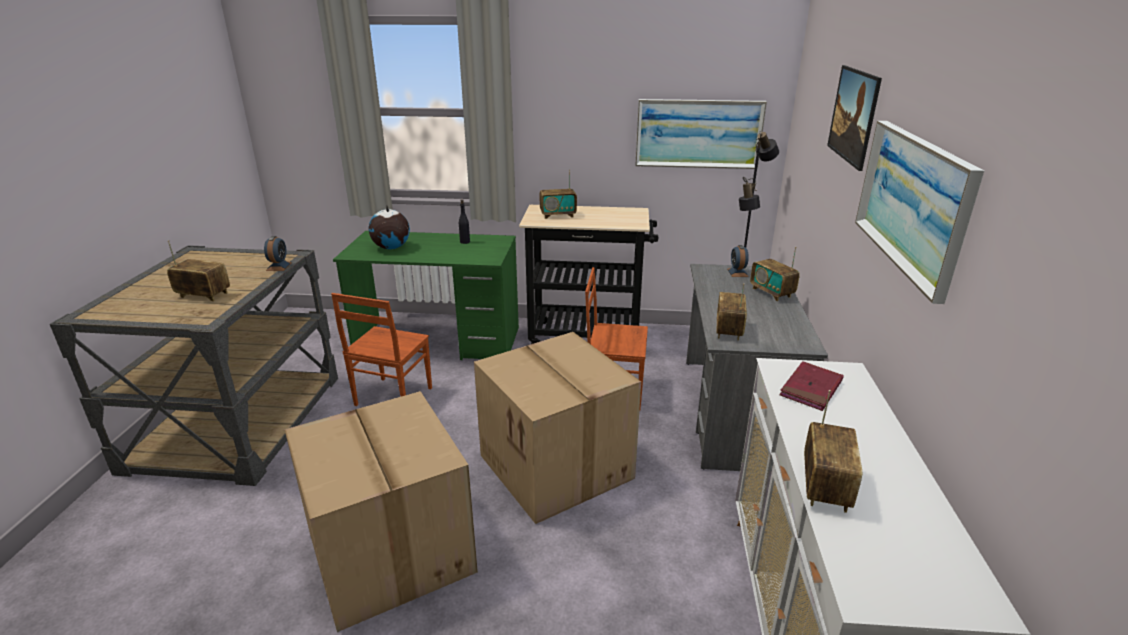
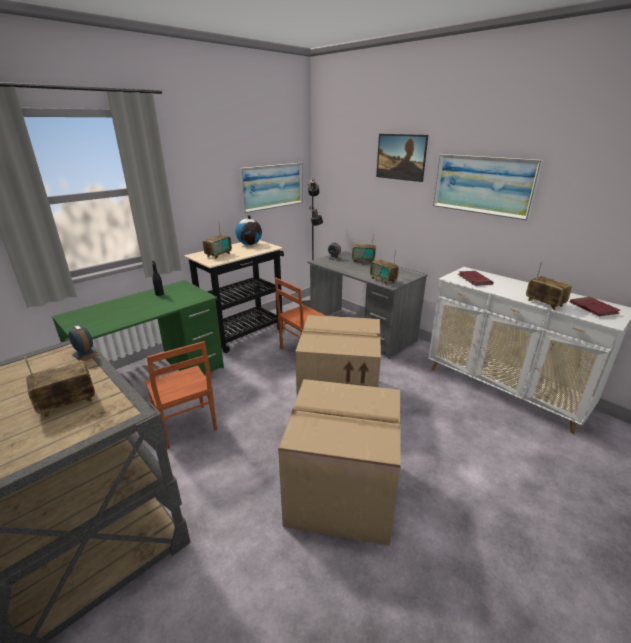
camera: 50 degrees left, 0 degrees up
globe [369,205,410,249] -> globe moved to [235,215,262,245]
none -> red book [570,297,621,316]

